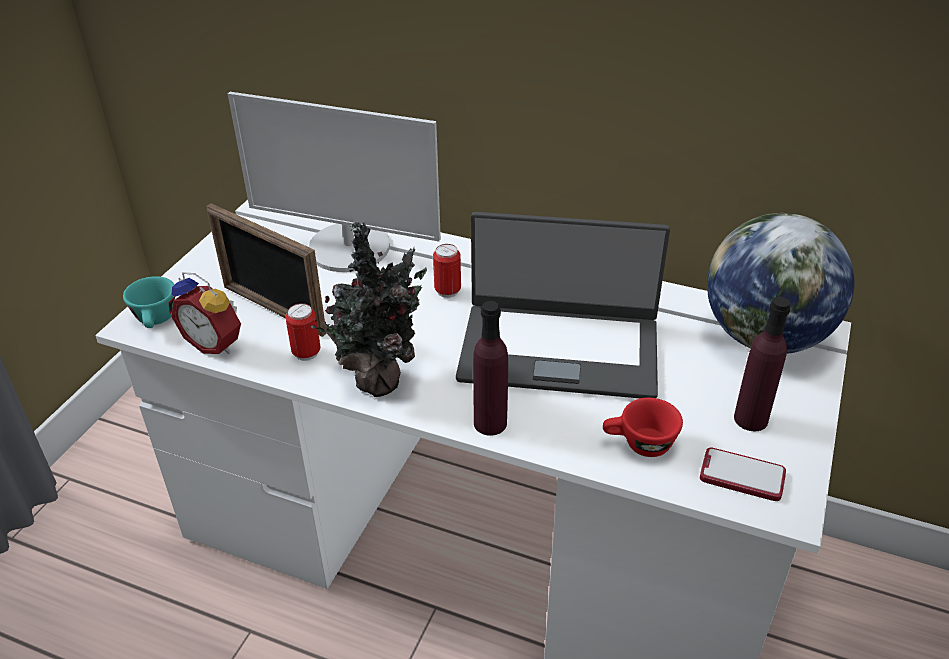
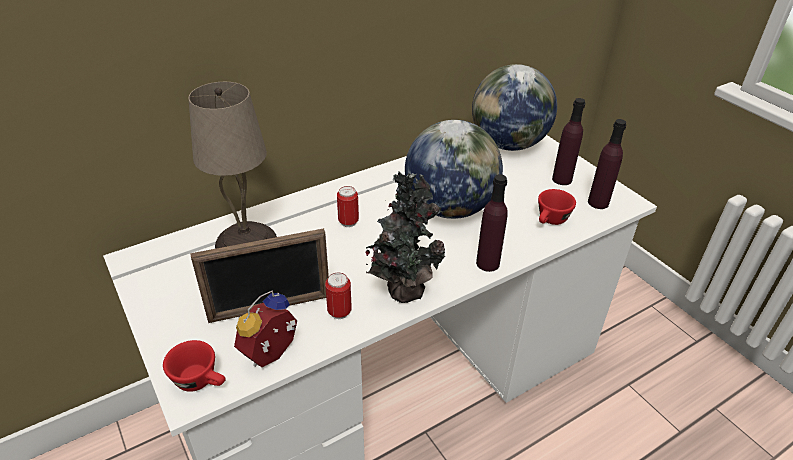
camera: 55 degrees left, 0 degrees up
turquoise cup [123,276,175,328] -> red cup [163,340,226,392]
alarm clock [171,272,241,354] -> alarm clock turned 150 degrees clockwise [234,290,297,367]
monitor [228,92,441,272] -> beige table lamp [188,82,277,249]
laptop [456,212,670,398] -> globe [405,120,503,219]
phone [700,447,786,501] -> purple bottle [588,119,626,209]

